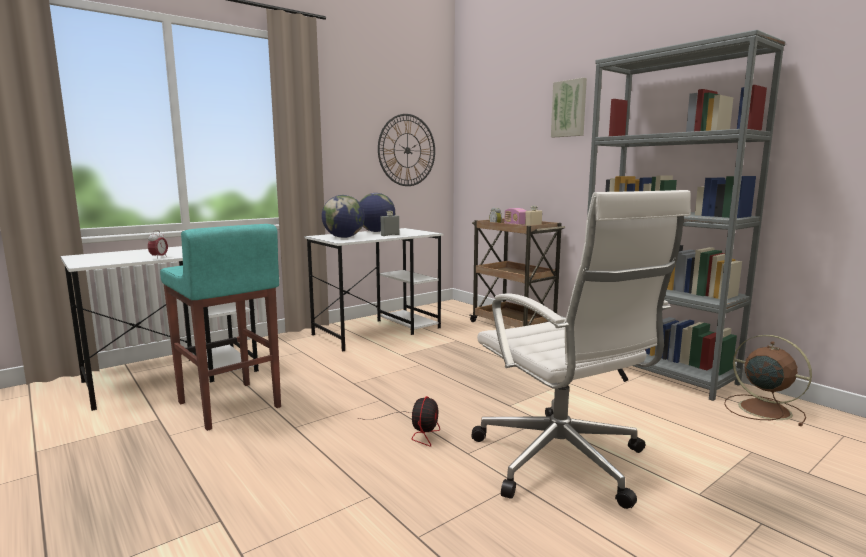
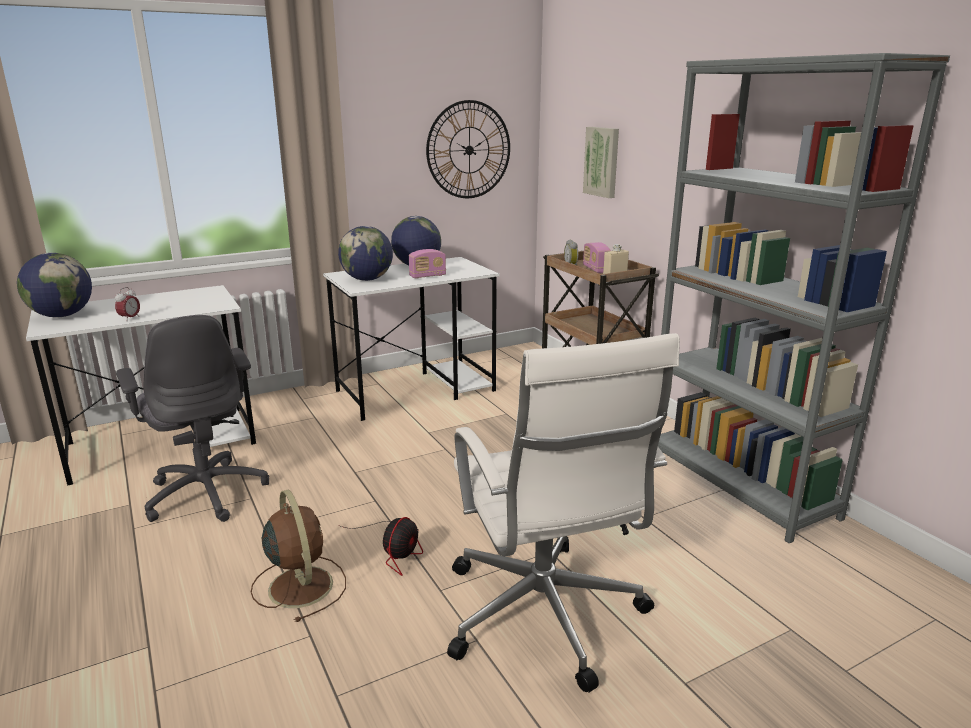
camera: 10 degrees right, 10 degrees up
turquoise stool [160,224,281,431] -> grey office chair [116,315,269,522]
grey bottle [380,211,400,236] -> radio [409,249,446,279]
picture [551,78,587,137] -> picture moved to [583,127,619,198]
brown fan [724,335,812,426] -> brown fan moved to [251,489,346,622]
none -> globe [17,253,92,318]

